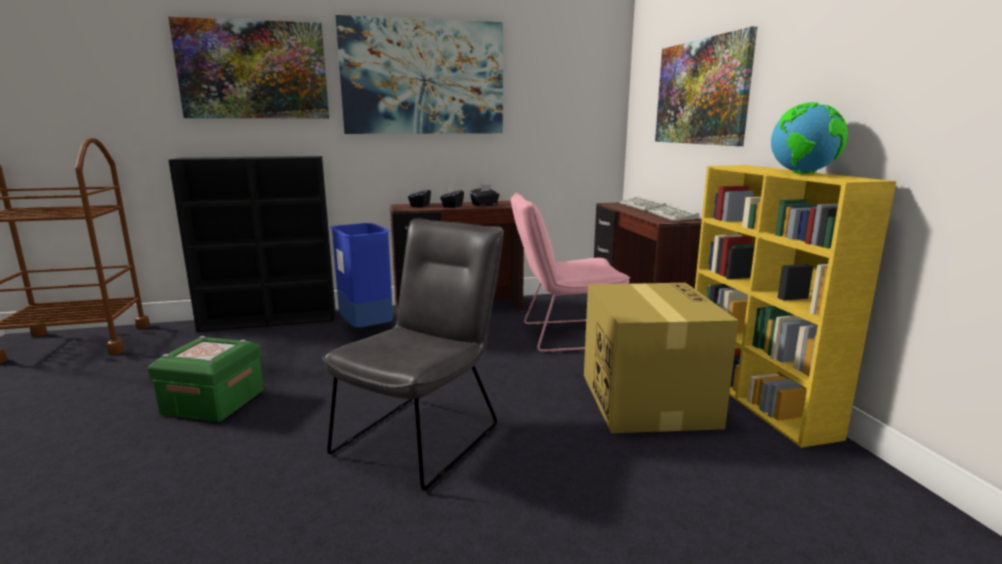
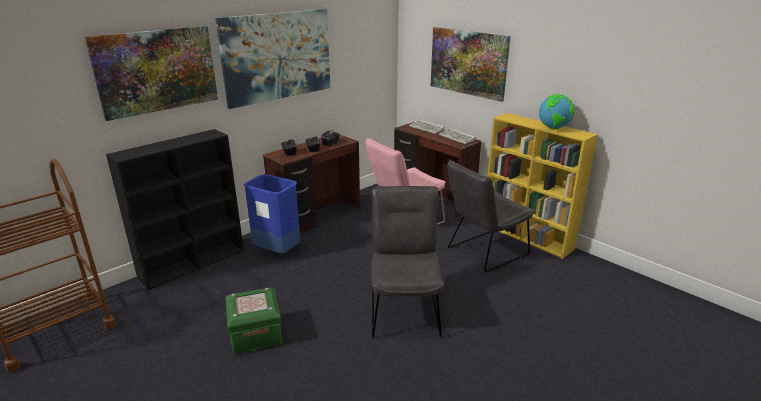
camera: 30 degrees left, 10 degrees up
cardboard box [584,283,739,433] -> grey chair [447,159,534,272]

